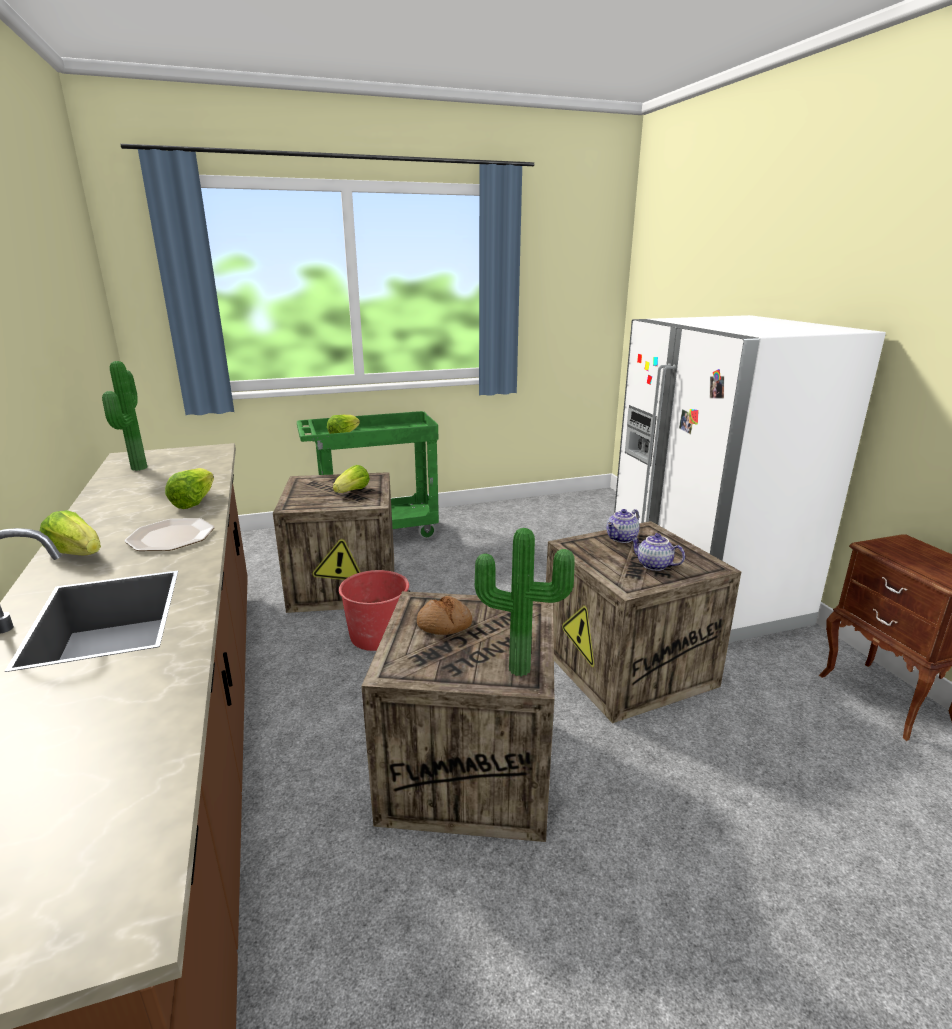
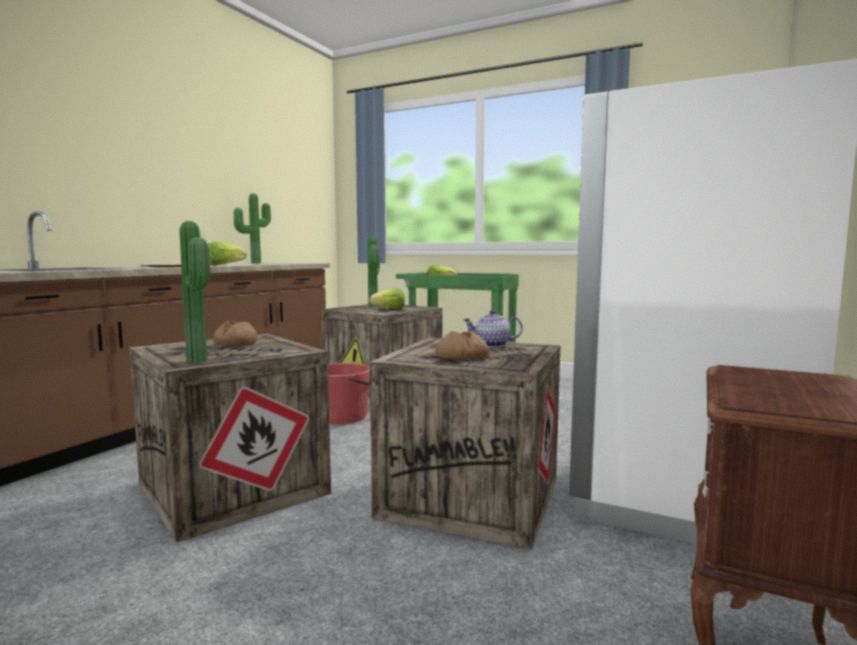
camera: 45 degrees right, 15 degrees down
lettuce [40,510,101,556] -> none
teapot [630,533,685,571] -> bread [435,331,489,359]
none -> potted plant [368,237,380,307]

